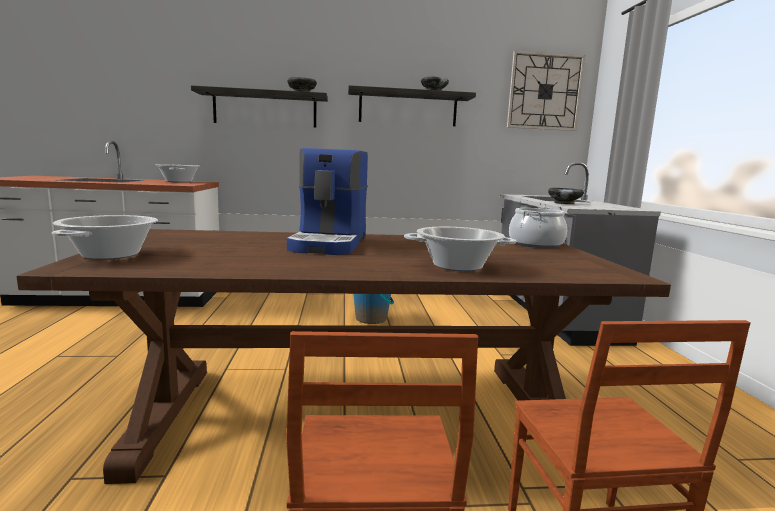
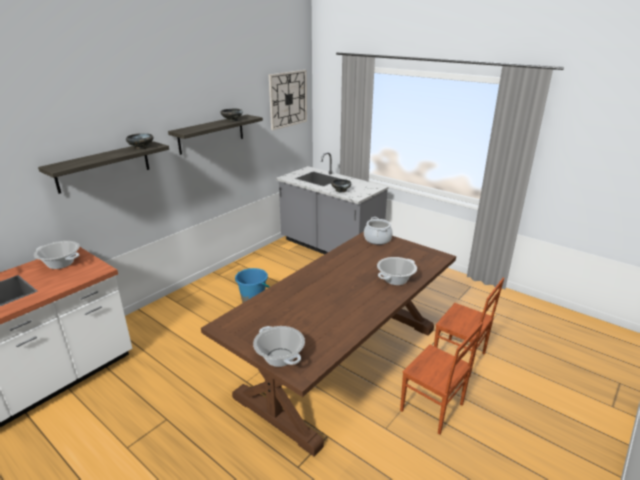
camera: 45 degrees left, 15 degrees up
coffee machine [287,148,368,255] -> none

